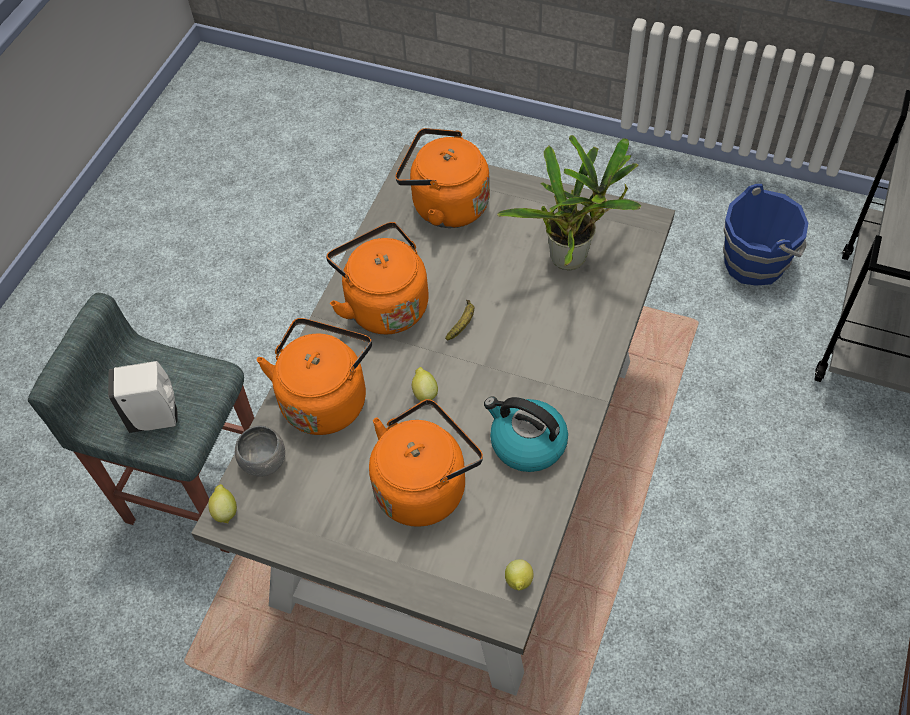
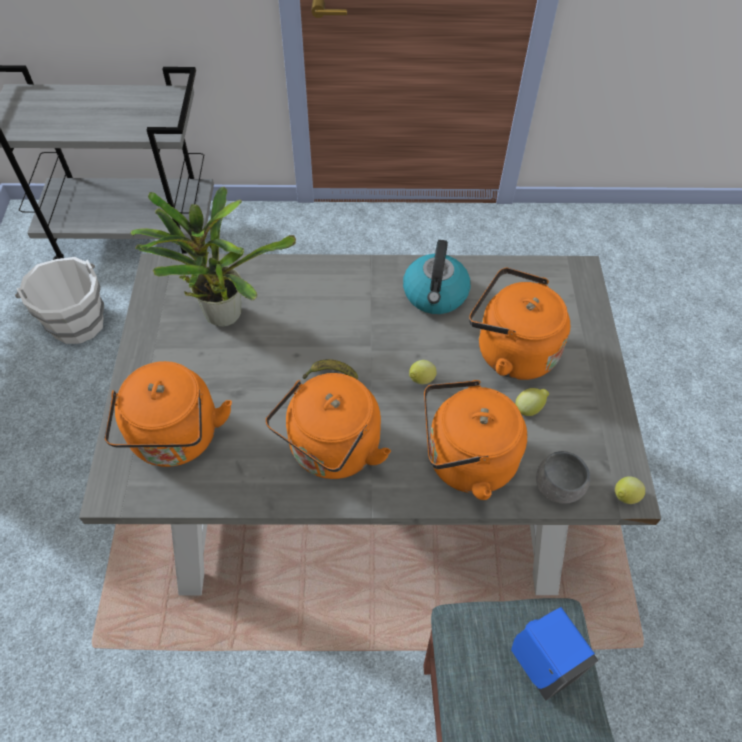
camera: 115 degrees left, 0 degrees up
white soap dispenser [108,361,178,433] -> blue soap dispenser [511,607,599,701]
lemon [505,559,534,590] -> lemon moved to [515,388,549,416]
blue bucket [723,184,808,286] -> white bucket [15,257,104,344]

